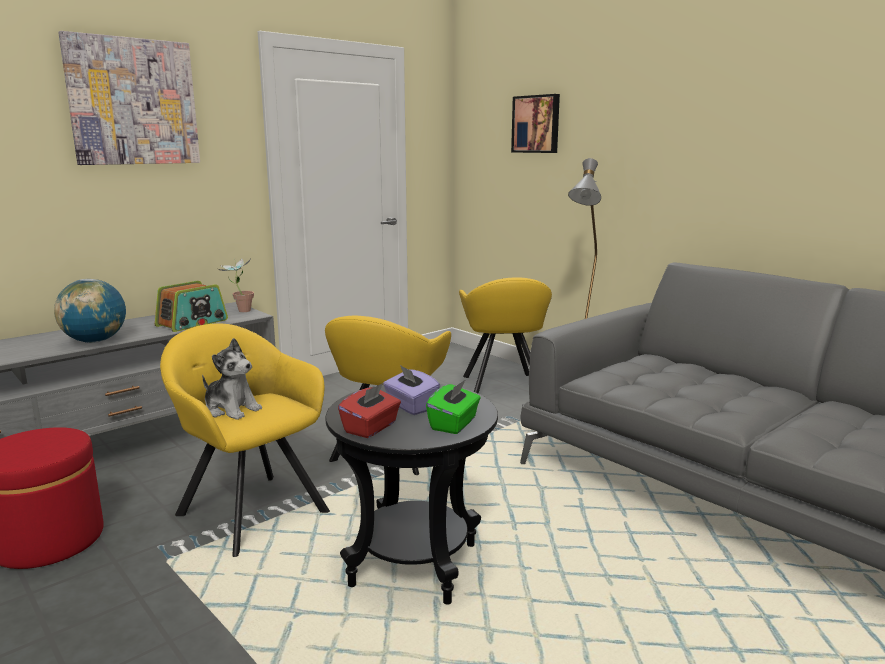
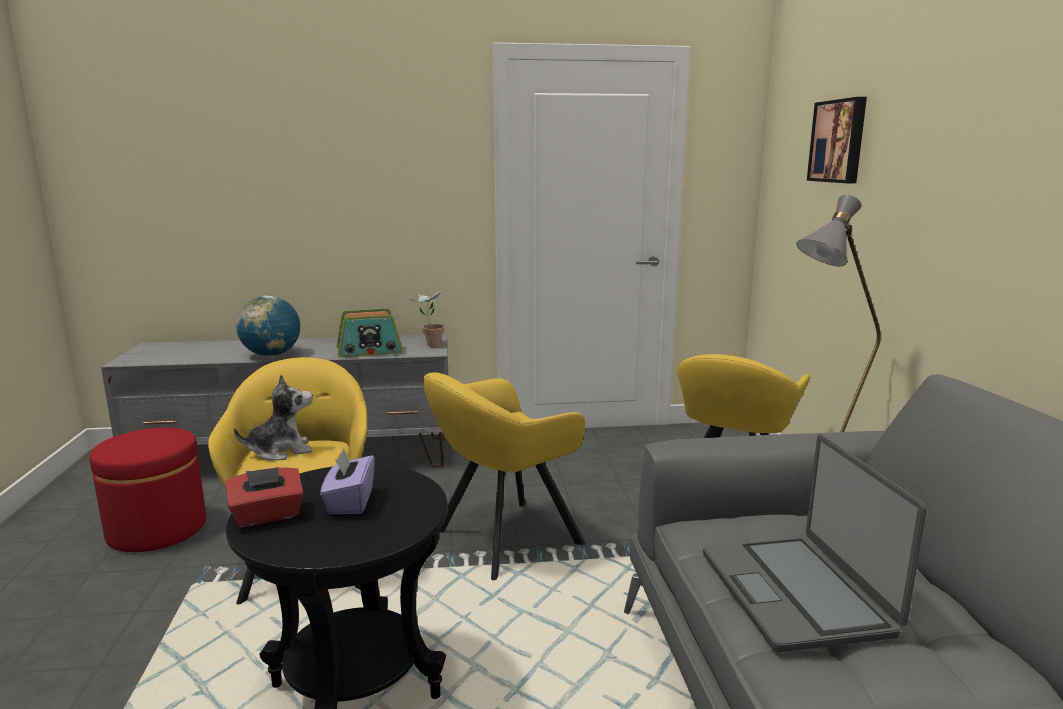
camera: 35 degrees right, 0 degrees up
picture [58,31,200,165] -> none
plush toy [202,338,262,420] -> plush toy turned 90 degrees counterclockwise [234,374,313,461]
green tissue box [426,379,481,434] -> none
none -> laptop [703,435,927,652]

